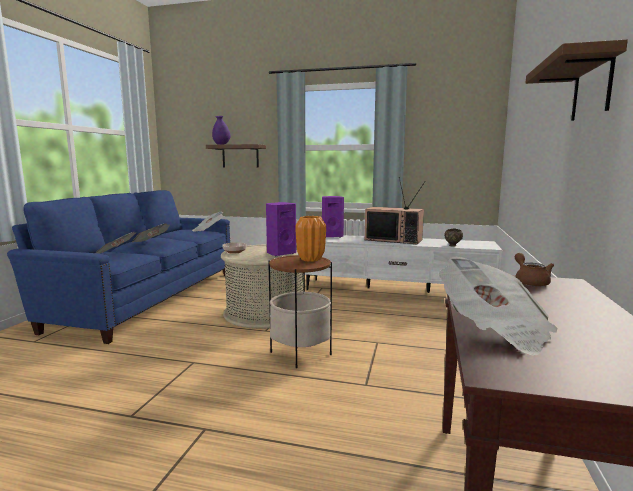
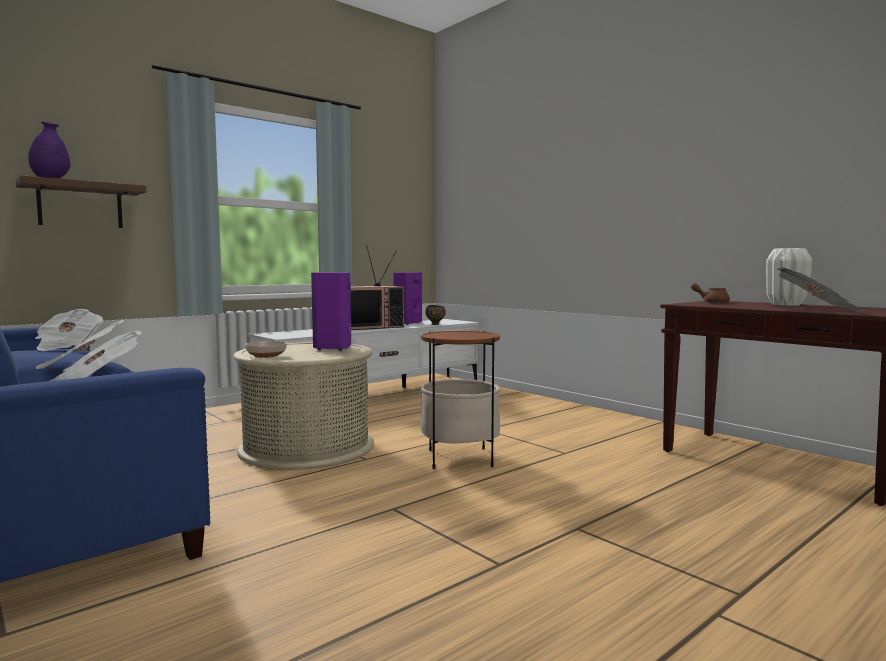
camera: 55 degrees left, 5 degrees down
orange vase [295,216,326,262] -> none
purple speaker [322,196,344,238] -> purple speaker moved to [393,272,422,325]
brown shelf [526,40,628,121] -> none
none -> white vase [766,248,812,306]

